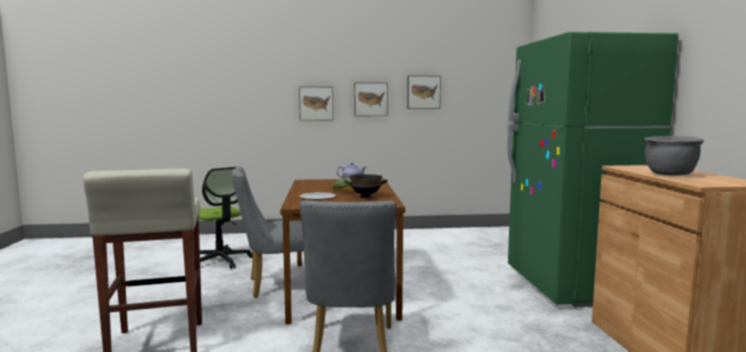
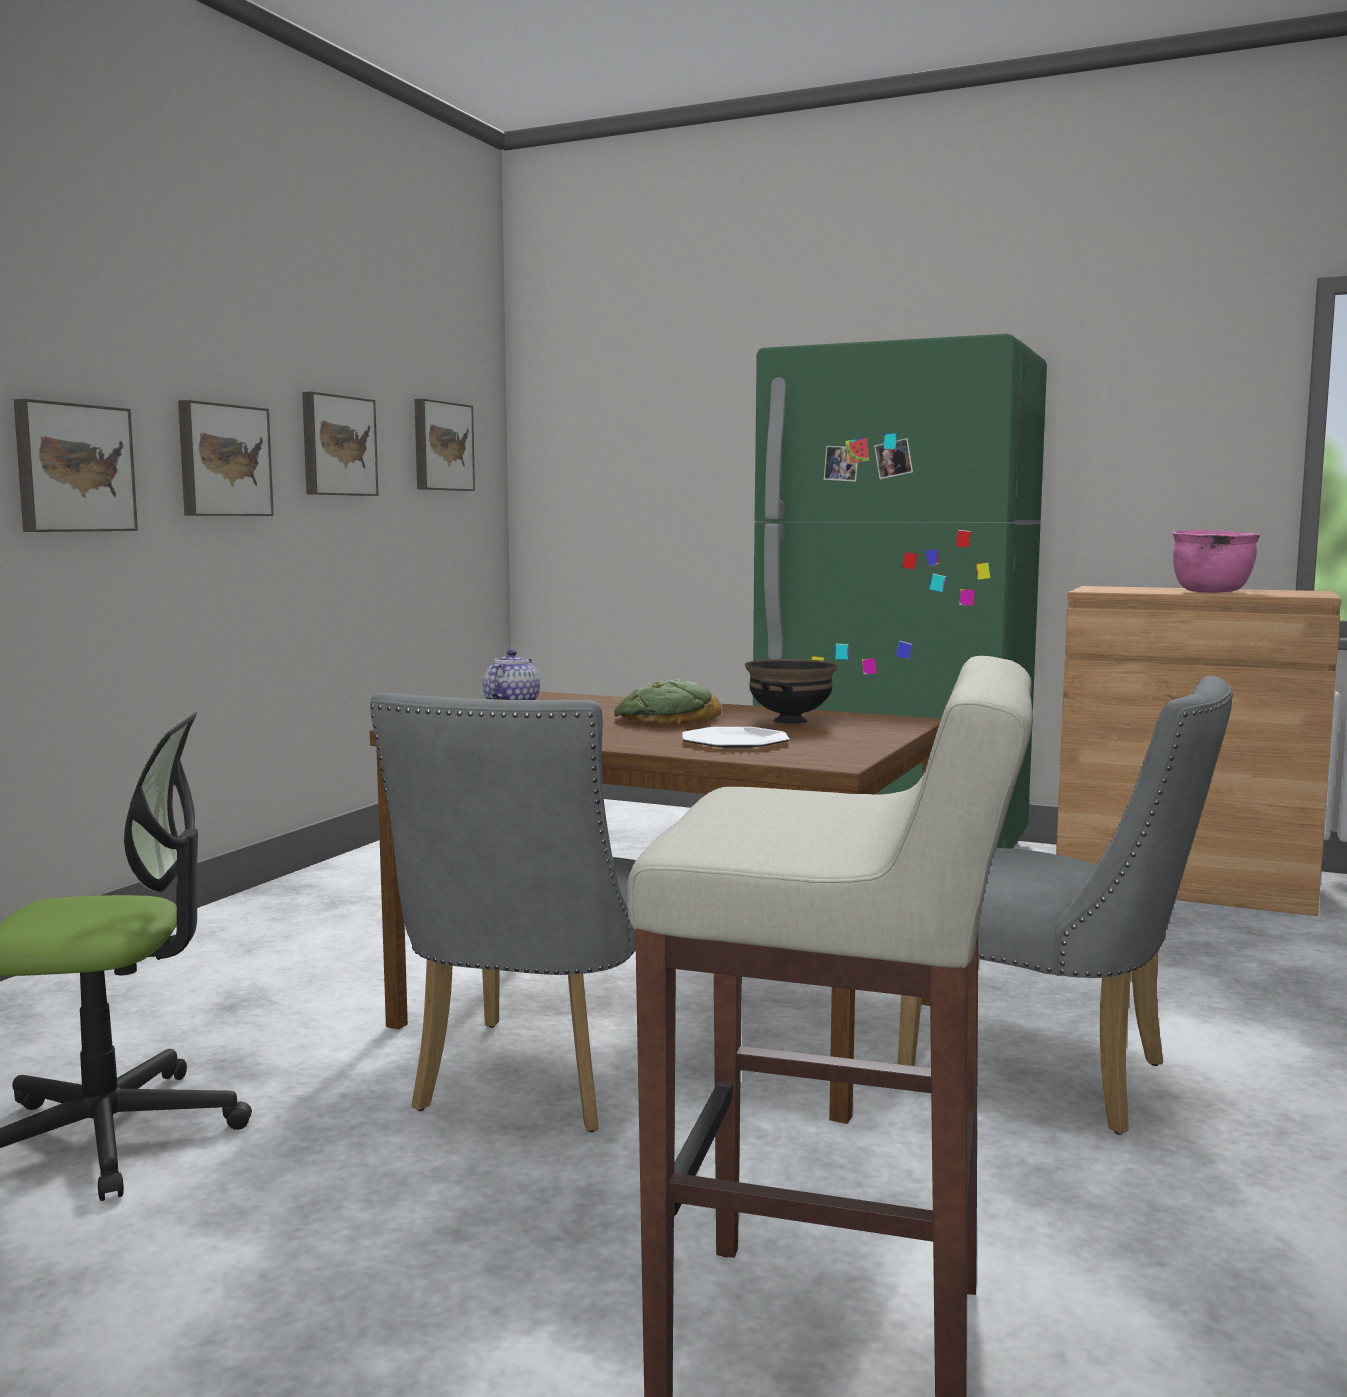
camera: 60 degrees left, 0 degrees up
grey cooking pot [645,136,704,176] -> pink cooking pot [1172,530,1260,593]
none -> picture [415,399,475,491]

